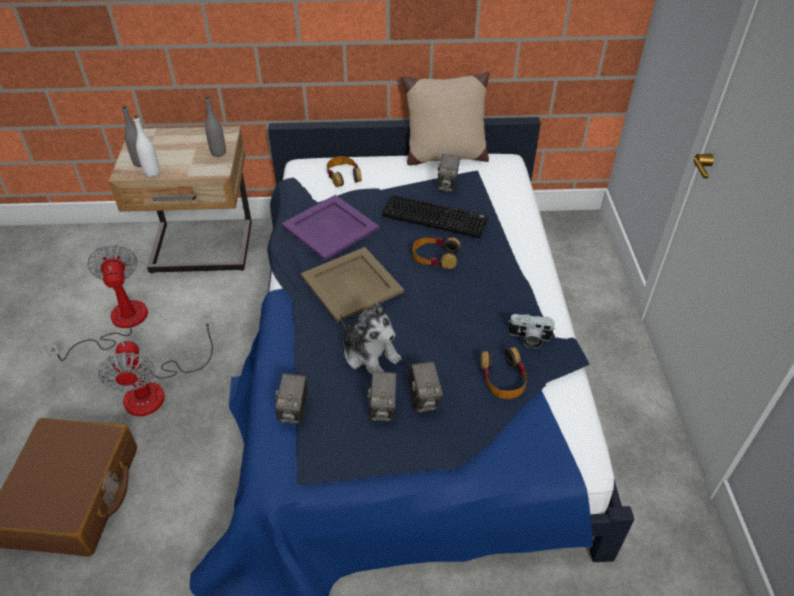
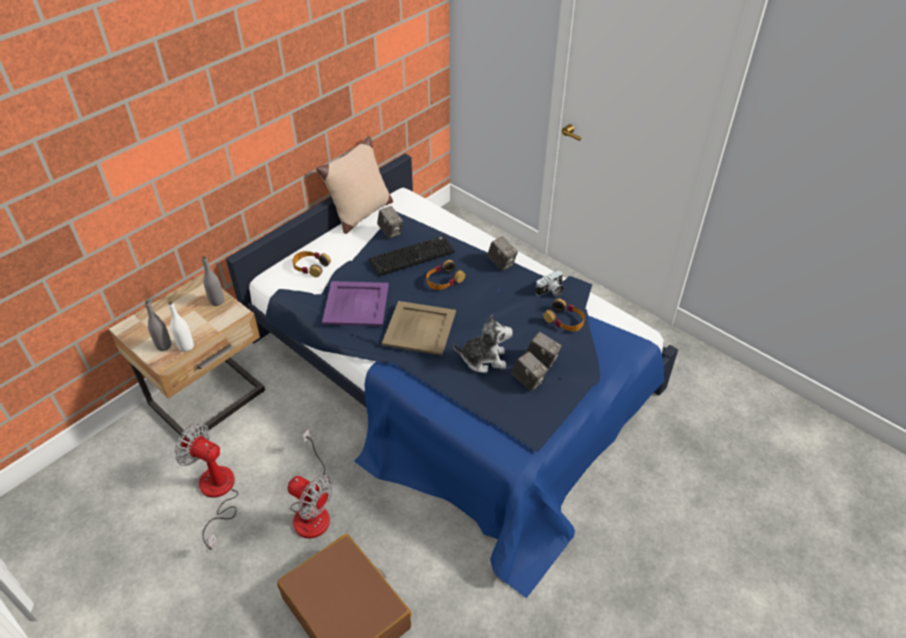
camera: 45 degrees left, 0 degrees up
camera [275,373,308,424] -> camera moved to [487,236,518,271]

